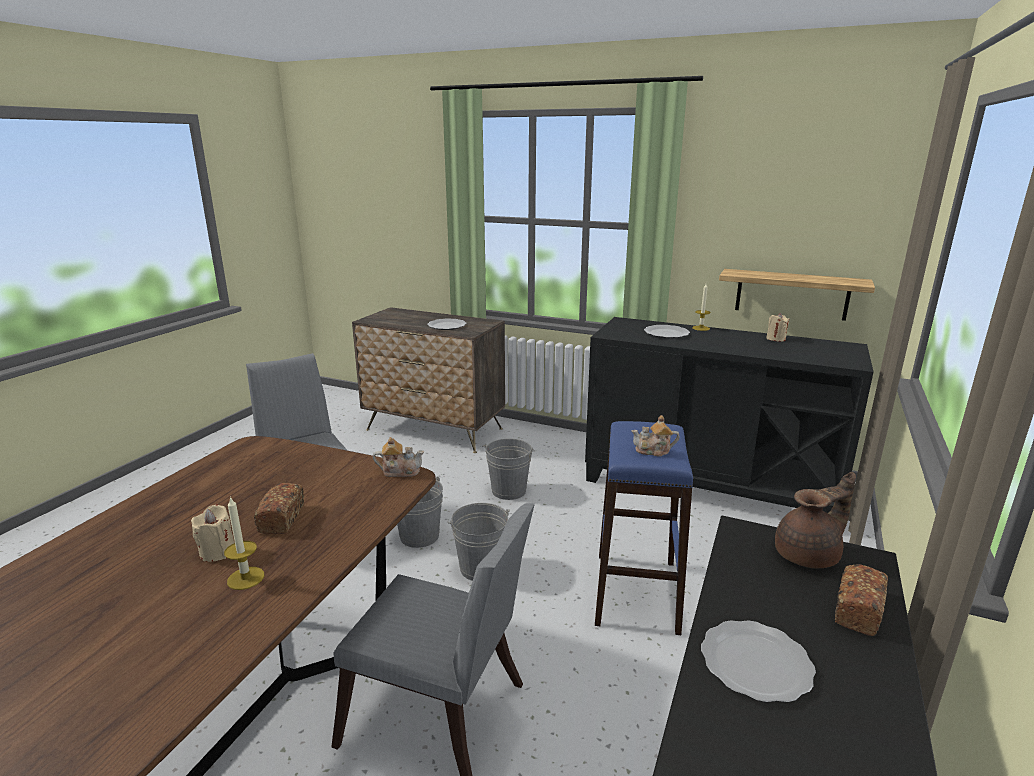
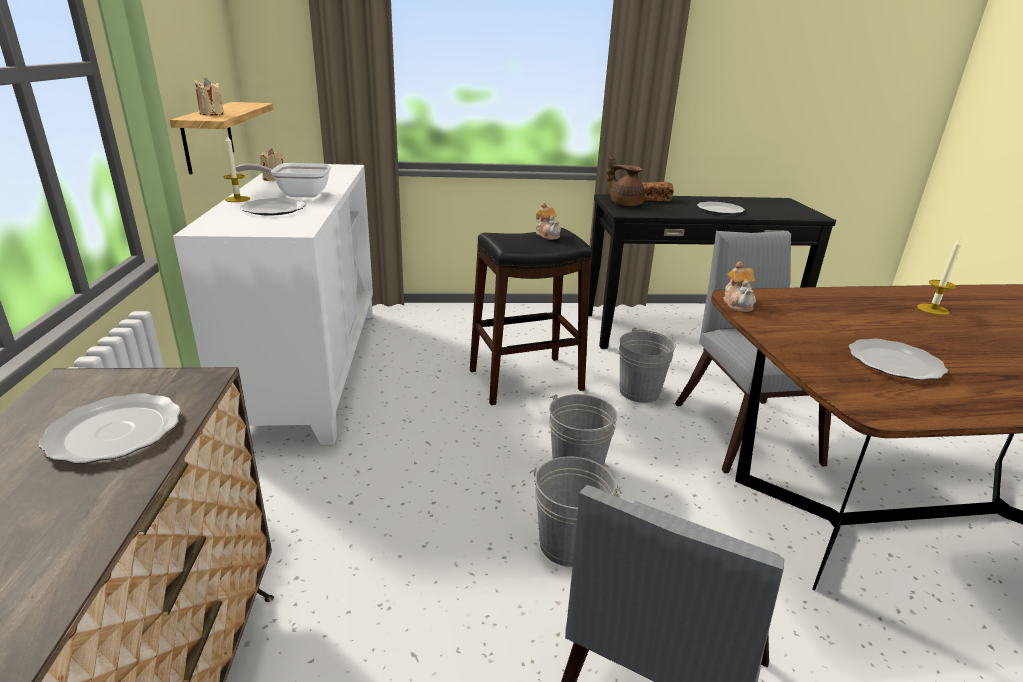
camera: 120 degrees left, 5 degrees up
beige candle [191,505,234,562] -> beige candle moved to [195,78,224,116]
bread [254,483,304,534] -> none
teapot [373,437,424,477] -> teapot turned 150 degrees counterclockwise [723,262,756,312]
grey bucket [482,438,535,500] -> grey bucket moved to [619,327,676,403]
black cabinet [585,317,873,513] -> white cabinet [173,164,373,445]
blue stool [595,421,693,635] -> black stool [470,228,592,405]
none -> frying pan [235,163,332,198]
none -> plate [849,339,948,380]

